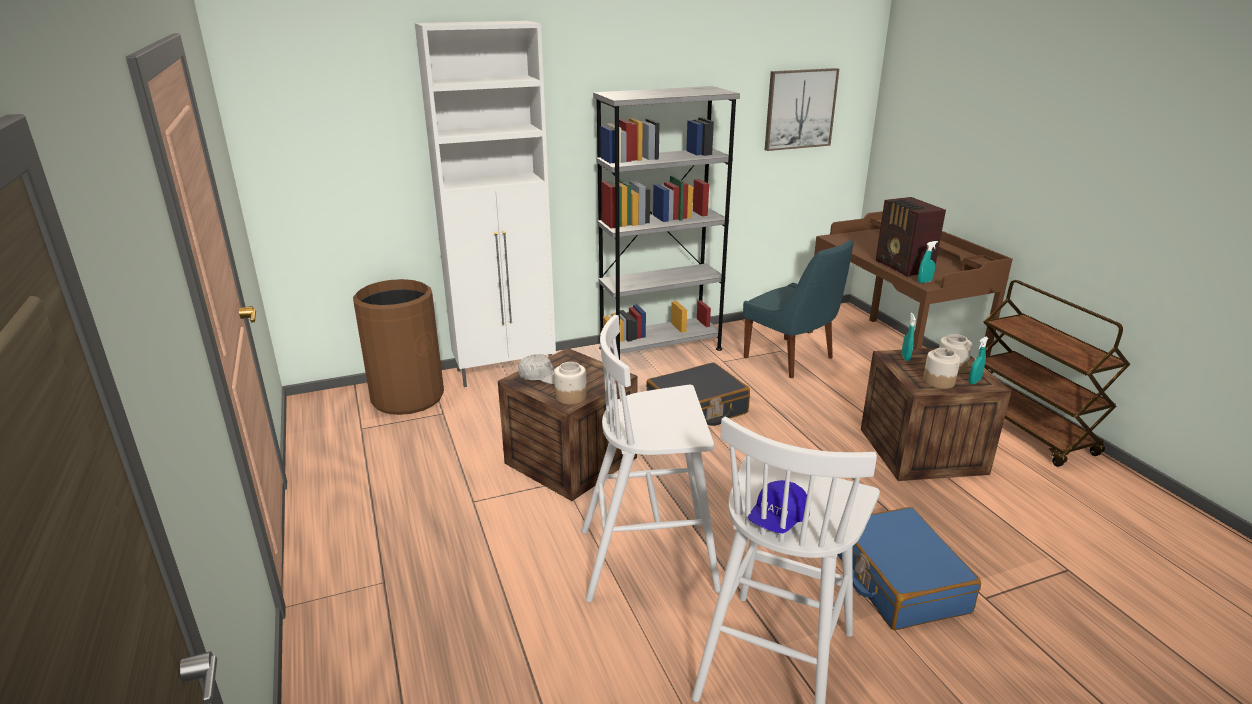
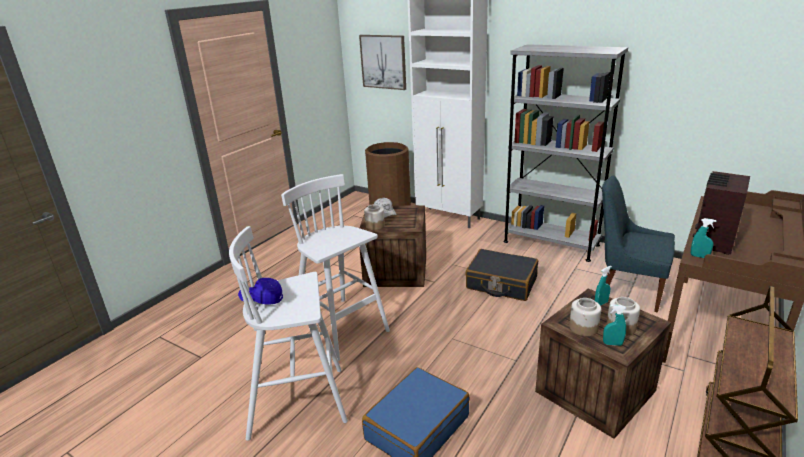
camera: 55 degrees right, 0 degrees up
blue chair [743,240,854,378] -> blue chair turned 105 degrees clockwise [602,176,675,313]
picture [765,68,839,151] -> picture moved to [359,35,406,90]

